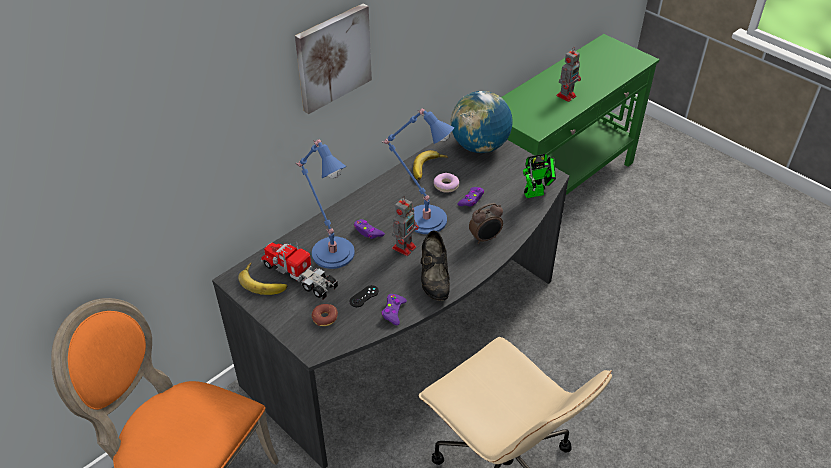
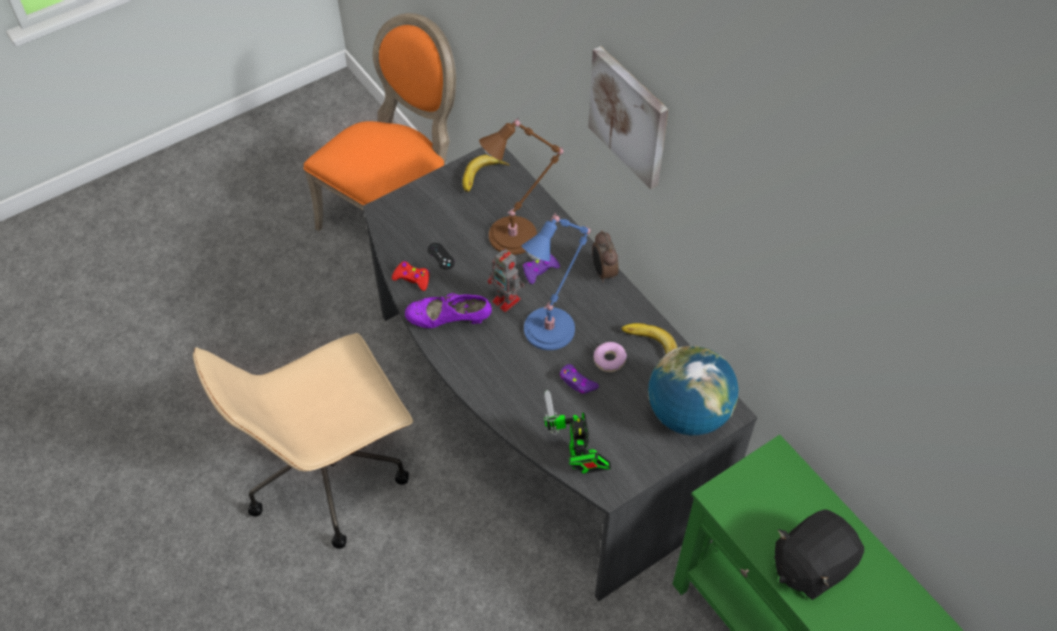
camera: 100 degrees right, 10 degrees up
toy truck [261,242,338,300] -> none
blue table lamp [296,139,355,269] -> brown table lamp [479,117,564,255]
donut [311,304,338,326] -> none
purple game controller [381,294,407,325] -> red game controller [392,261,429,291]
black shoe [421,230,450,301] -> purple shoe [405,293,492,328]
alarm clock [469,203,503,244] -> alarm clock moved to [592,230,619,282]
toy robot [556,47,581,102] -> black plush toy [774,509,864,600]

